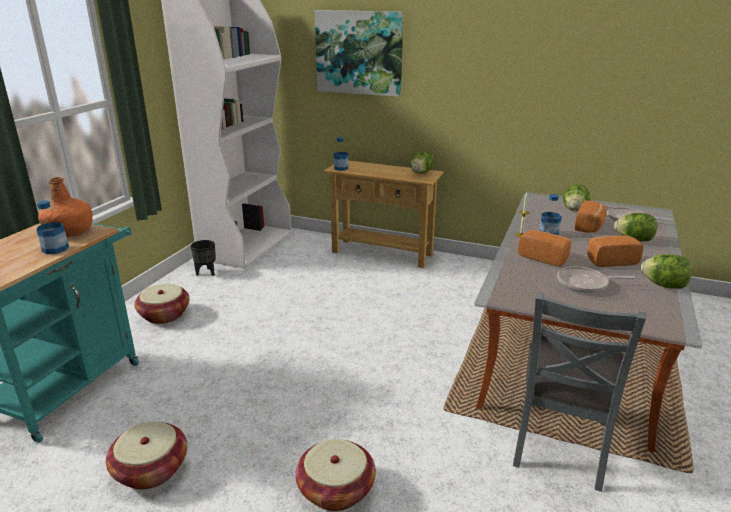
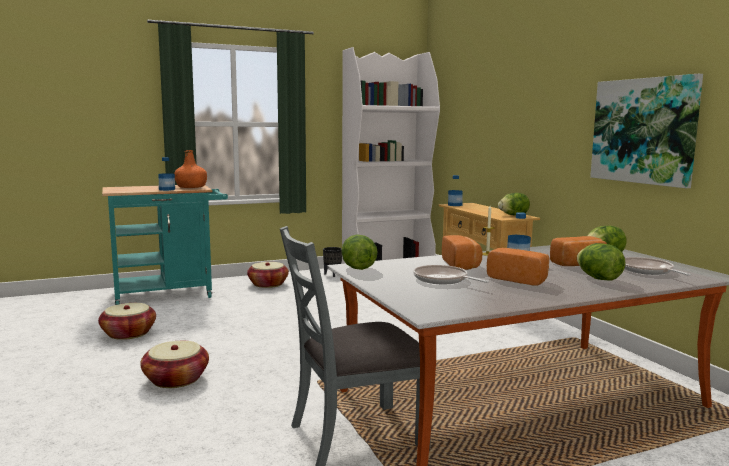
camera: 45 degrees right, 15 degrees down
picture [315,10,403,97] -> picture moved to [590,74,703,188]
lettuce [641,254,692,289] -> lettuce moved to [341,234,378,270]

